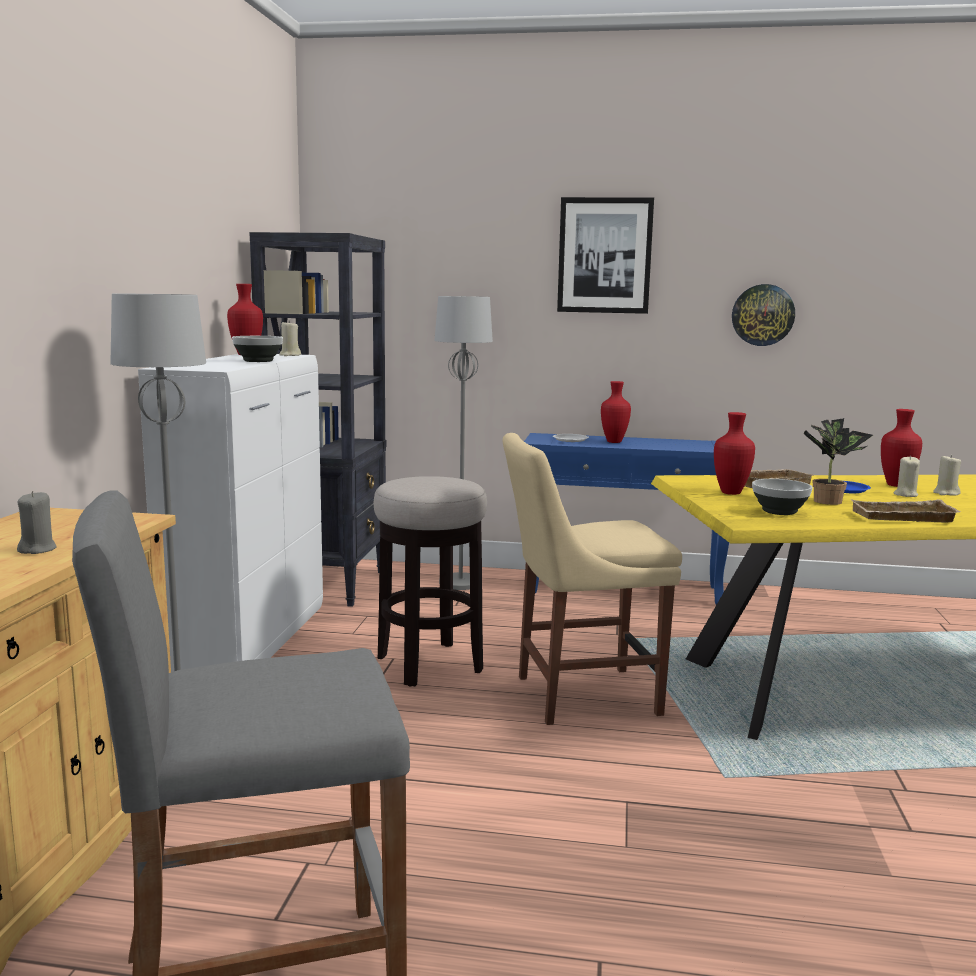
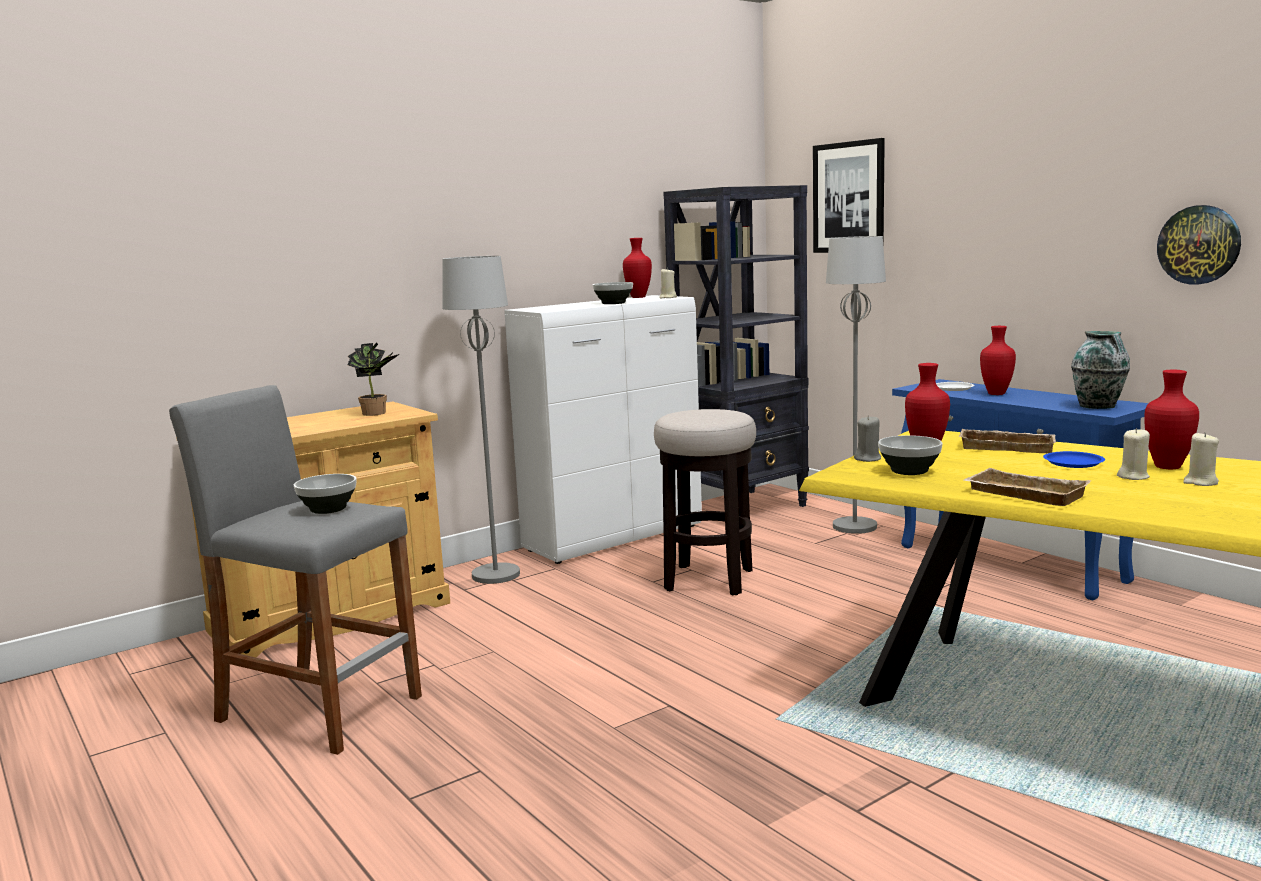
camera: 45 degrees right, 0 degrees up
grey candle [17,491,57,554] -> grey candle moved to [854,415,881,462]
beige chair [503,433,682,725] -> none
picture [557,197,654,314] -> picture moved to [813,138,885,253]
potted plant [803,418,873,505] -> potted plant moved to [347,343,399,416]
none -> bowl [294,474,357,514]
none -> vase [1071,331,1130,409]

